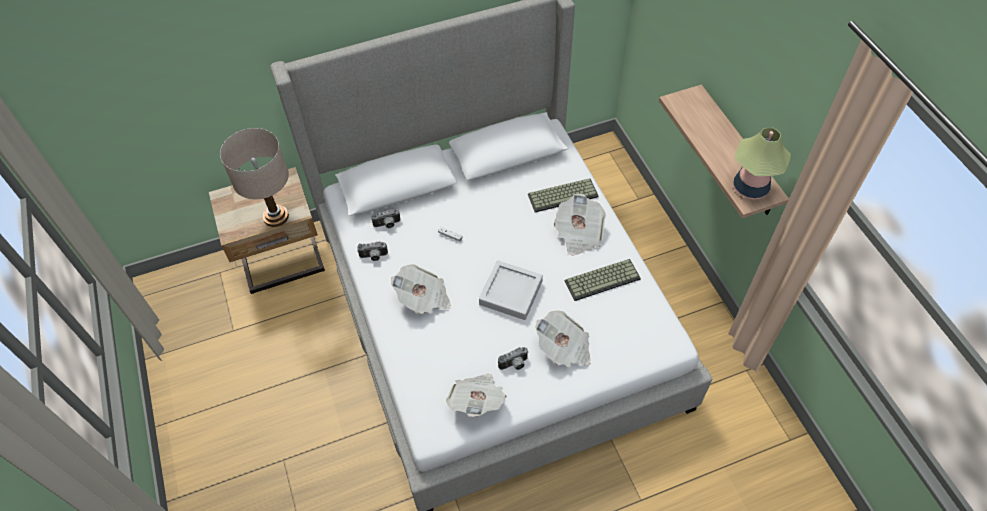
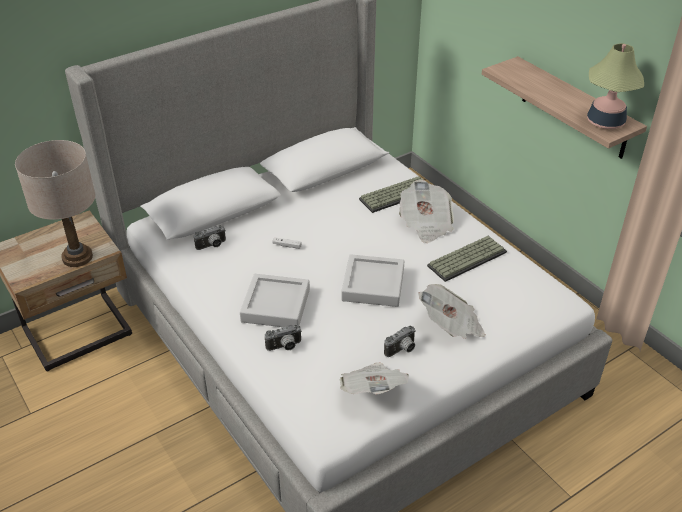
camera: 15 degrees left, 15 degrees down
camera [357,242,388,261] -> camera moved to [265,325,301,351]
newspaper [391,264,451,314] -> grey tray [240,274,310,327]

